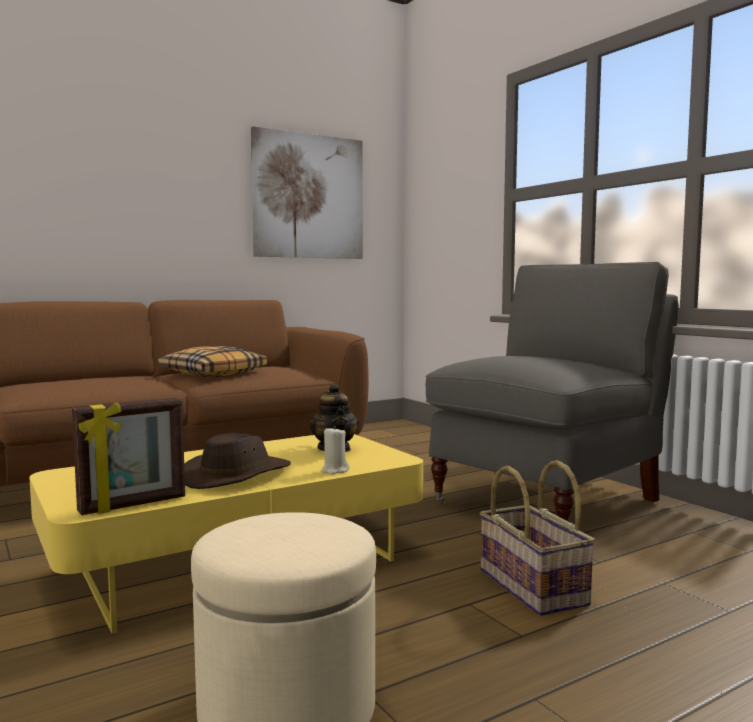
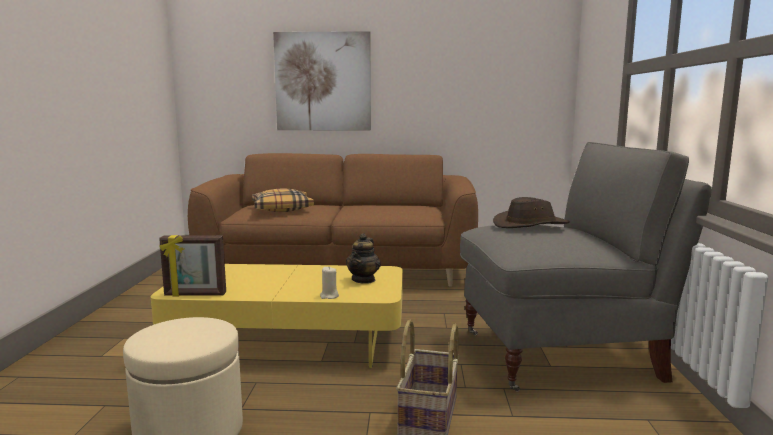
camera: 35 degrees right, 5 degrees up
pillow [158,346,267,377] -> pillow moved to [252,189,314,212]
brown hat [184,433,291,489] -> brown hat moved to [493,197,570,228]
picture [251,126,363,259] -> picture moved to [273,31,371,130]

